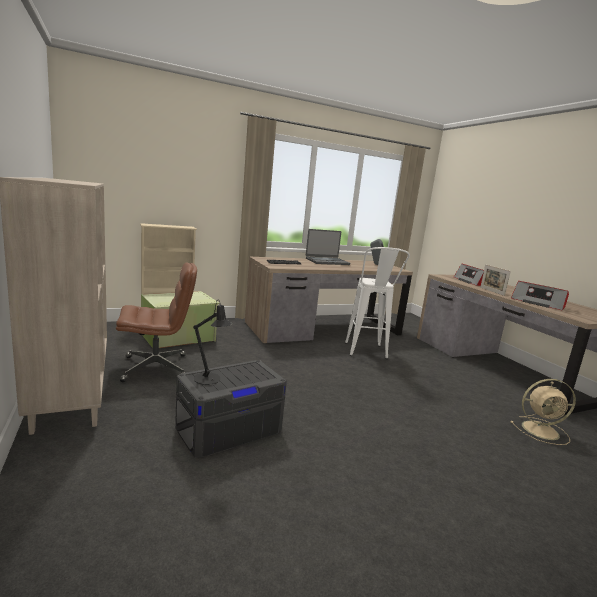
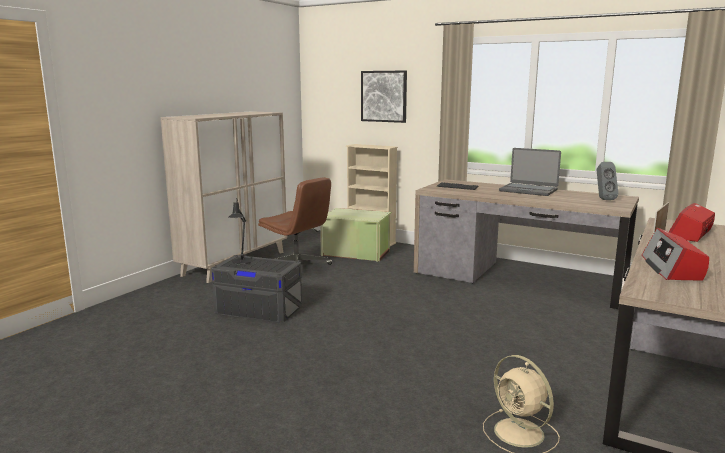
camera: 55 degrees right, 0 degrees up
white stool [345,247,410,359] -> none
none -> picture [361,71,407,123]

